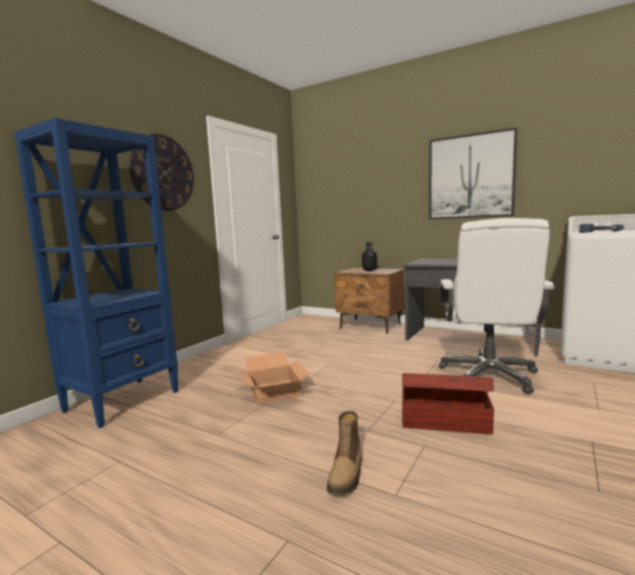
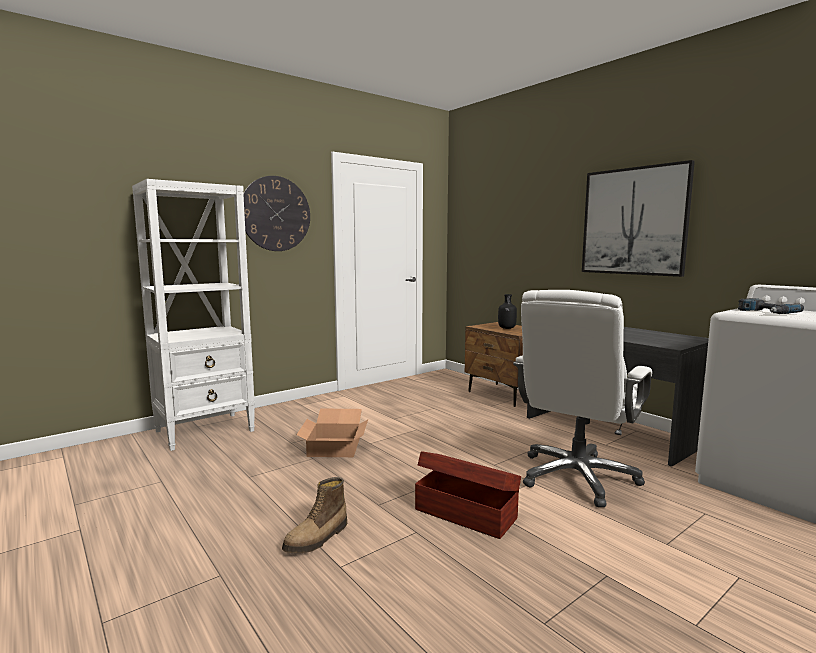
camera: 20 degrees right, 0 degrees up
blue bookcase [14,118,179,428] -> white bookcase [132,179,255,451]

